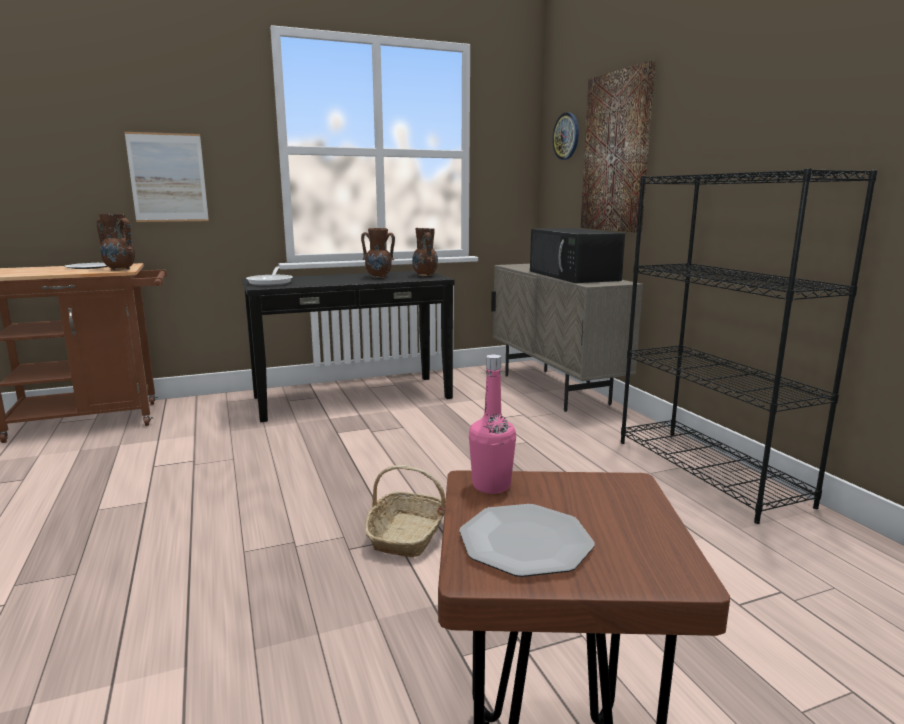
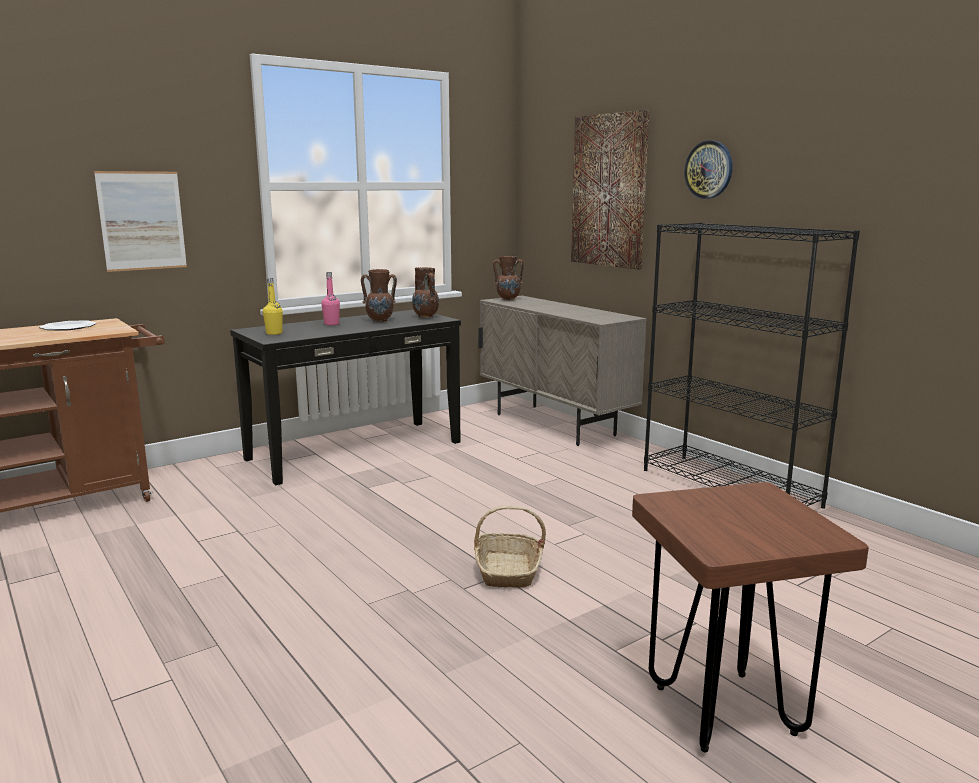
camera: 15 degrees left, 0 degrees up
brown vase [97,214,135,271] -> brown vase moved to [493,256,524,300]
frying pan [246,267,293,286] -> yellow bottle [263,278,283,335]
plate [459,504,595,577] -> none
pink bottle [469,355,516,494] -> pink bottle moved to [321,272,340,325]
black microwave [530,228,625,283] -> none
wall clock [552,112,579,160] -> wall clock moved to [684,140,733,199]

